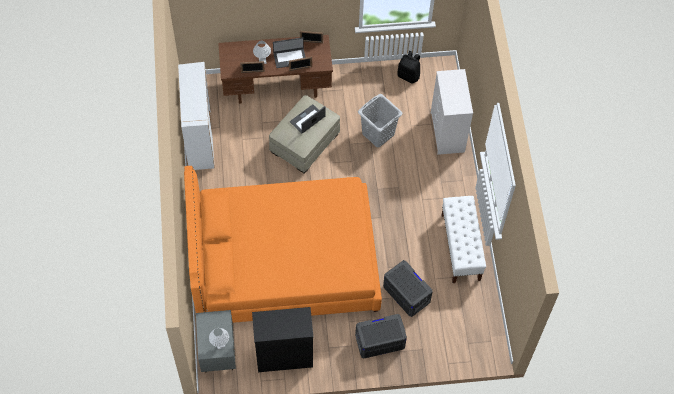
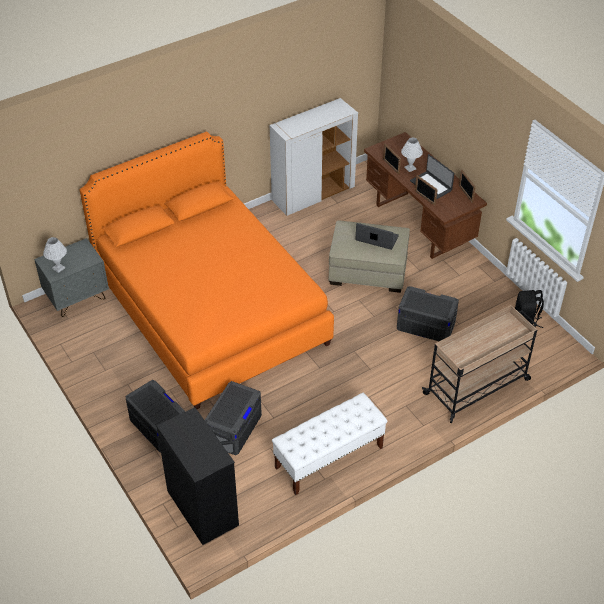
camera: 65 degrees right, 15 degrees down
black dresser [252,307,313,372] -> black dresser moved to [157,407,239,545]
grey laundry basket [358,94,403,147] -> grey storage box [397,286,459,341]
white dresser [431,69,473,155] -> beige cart [422,305,537,423]

